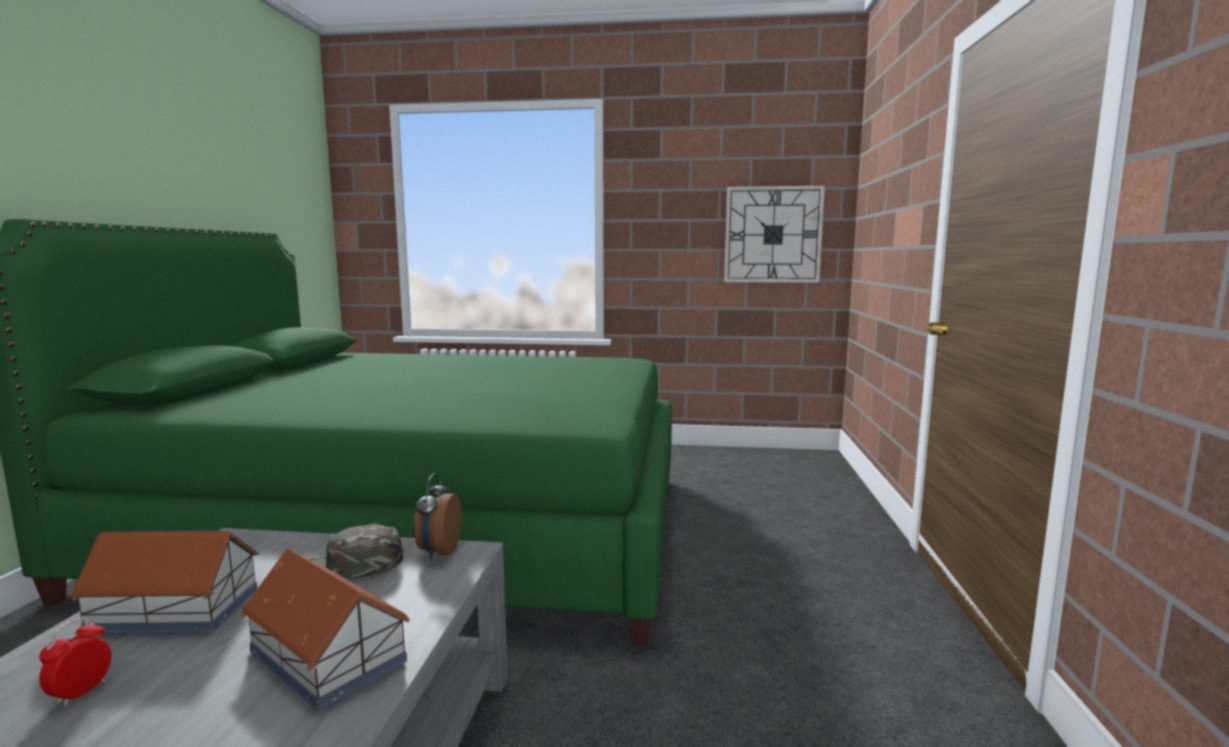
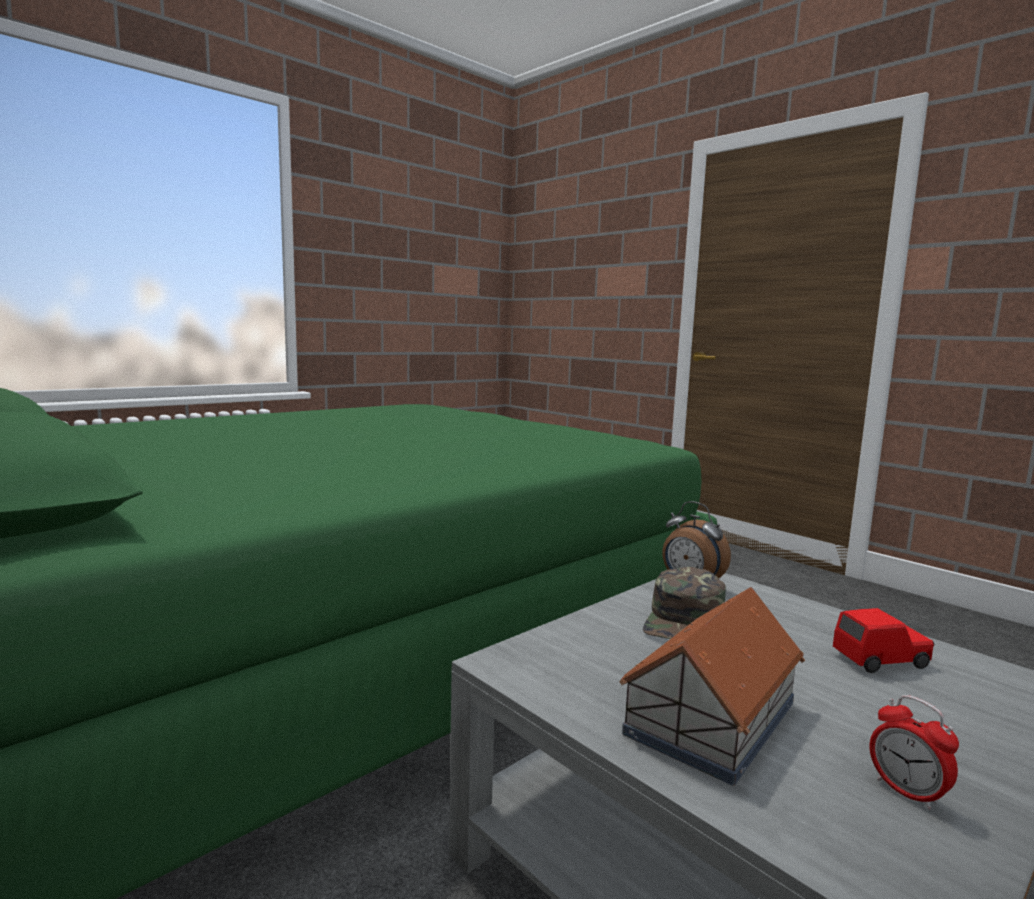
camera: 50 degrees left, 0 degrees up
toy house [241,549,410,711] -> red toy car [833,608,934,673]
wall clock [724,186,825,283] -> none

